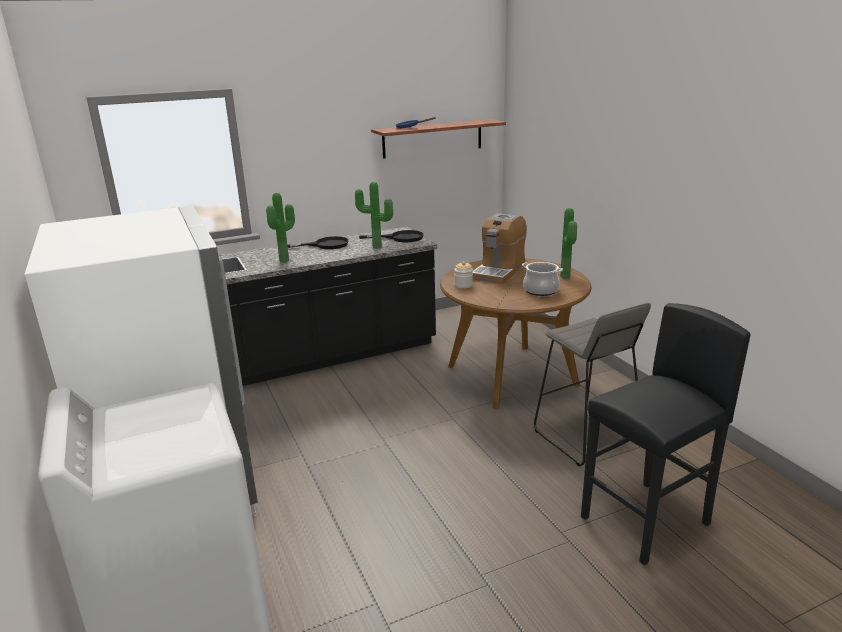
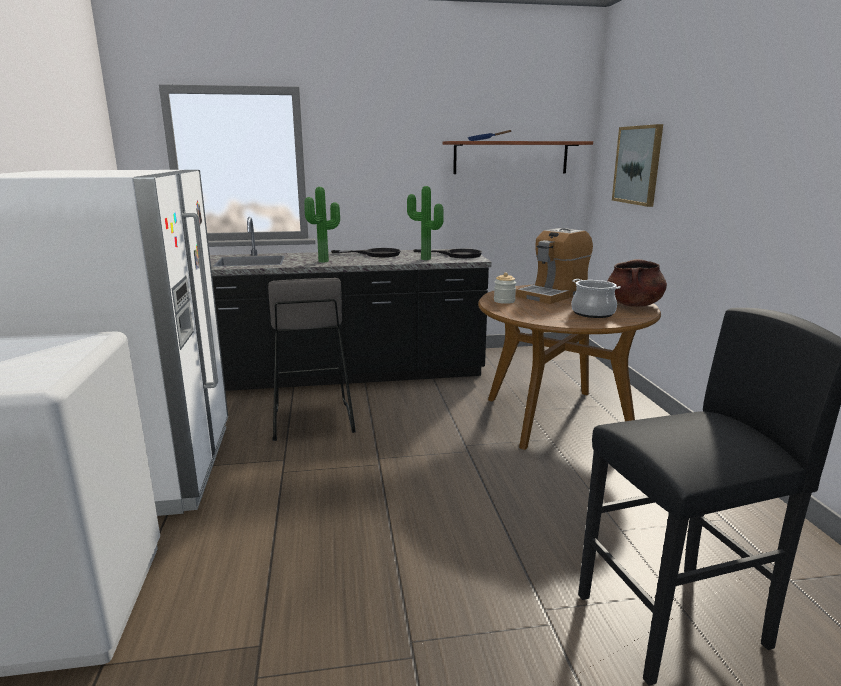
camera: 15 degrees right, 5 degrees down
grey stool [534,303,651,466] -> grey stool moved to [268,278,356,441]
potted plant [560,208,577,278] -> brown cooking pot [607,259,667,307]
none -> picture [612,124,663,207]

